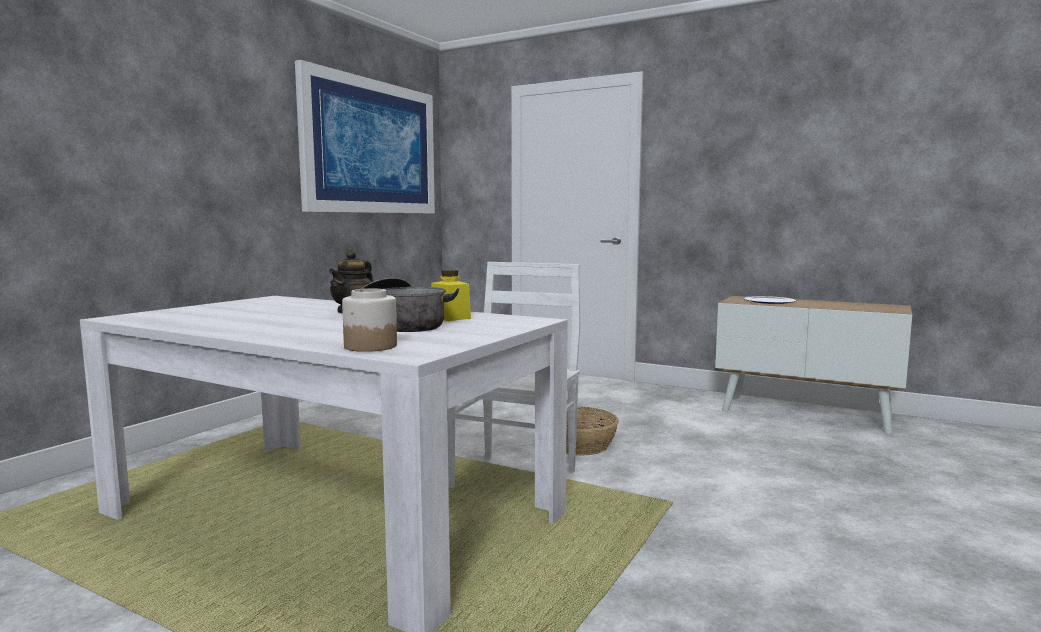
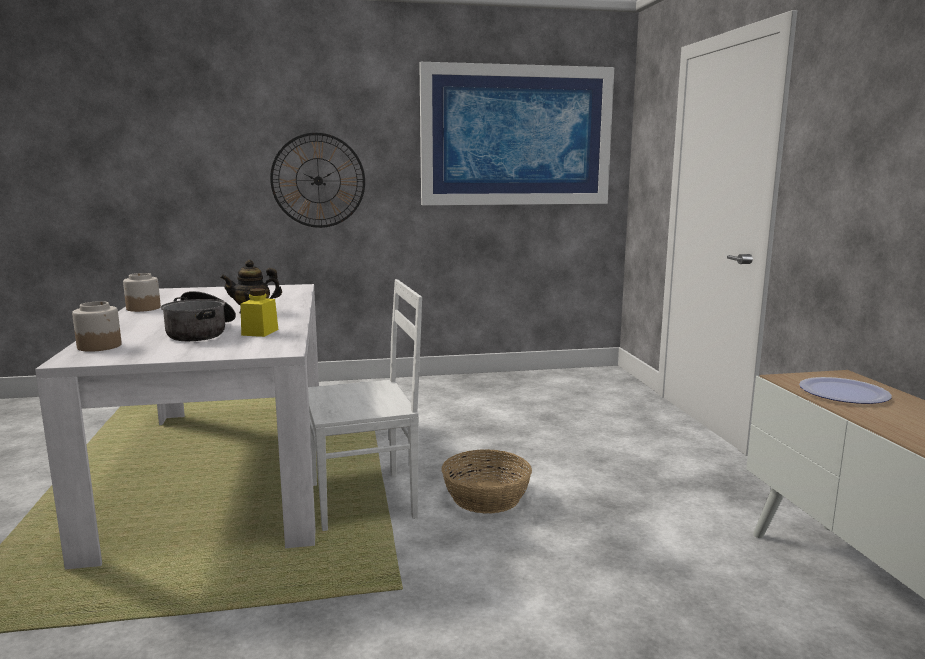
camera: 50 degrees right, 5 degrees up
none -> jar [123,273,161,312]
none -> wall clock [270,133,365,228]

